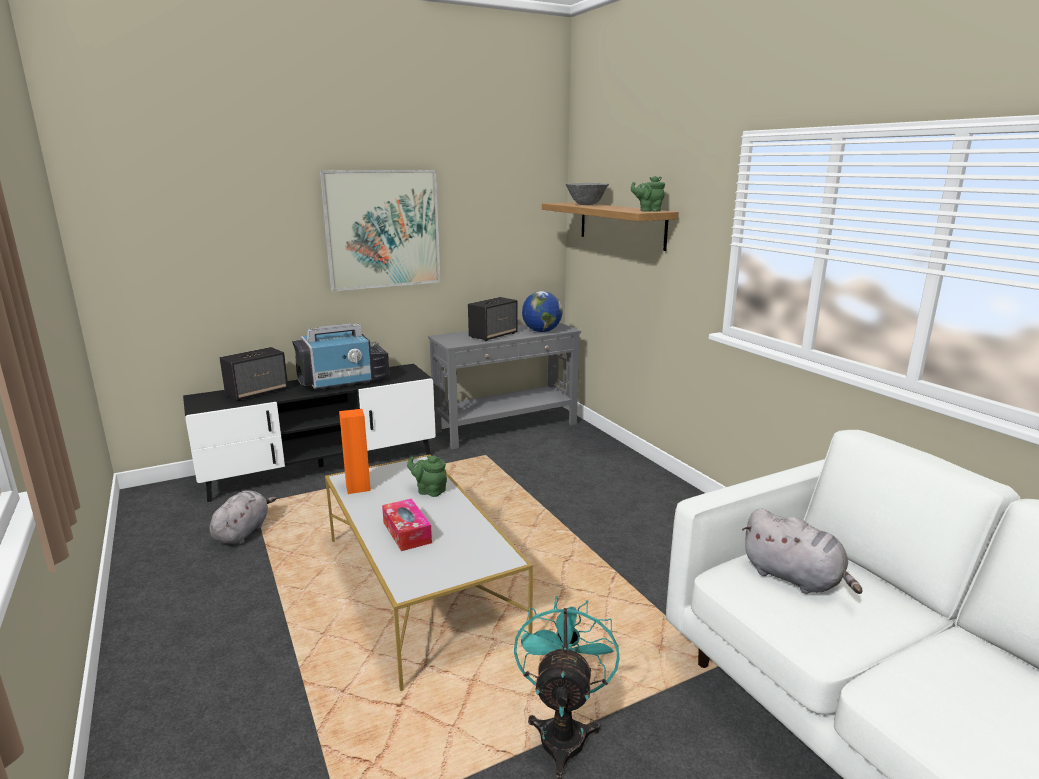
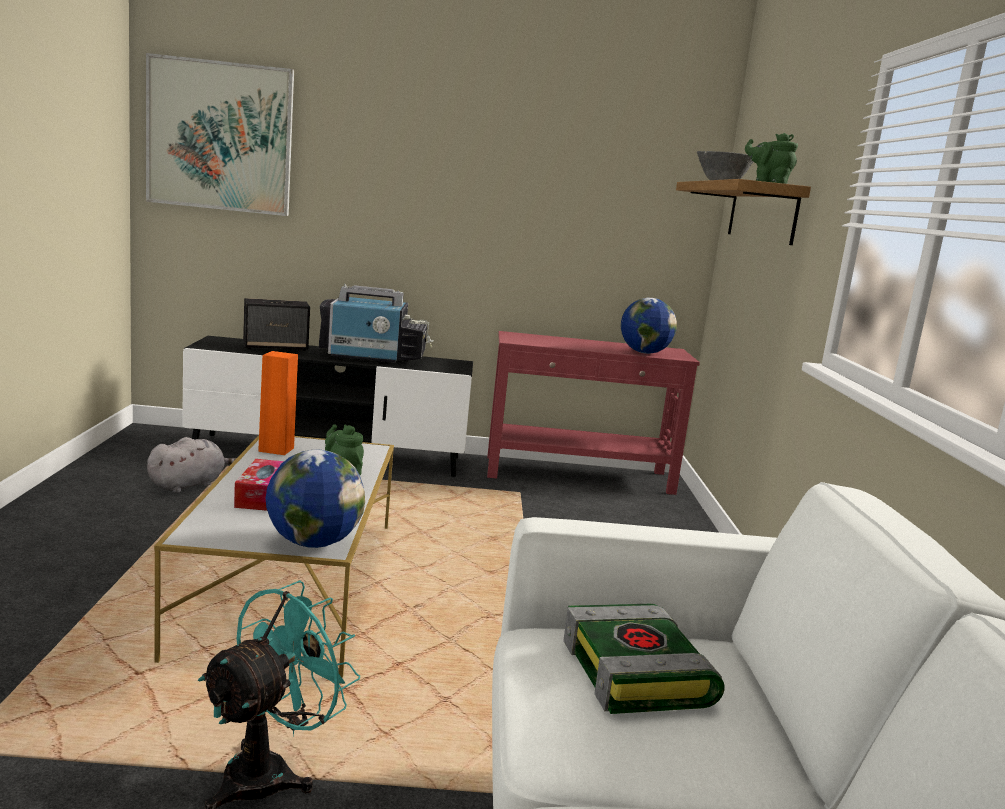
camera: 25 degrees right, 5 degrees down
picture [320,170,441,291] -> picture moved to [146,53,294,216]
grey console table [428,322,581,450] -> red console table [487,331,700,495]
speaker [468,297,518,341] -> none
grey plush toy [742,509,863,594] -> book [563,604,725,714]
none -> globe [266,450,365,548]

